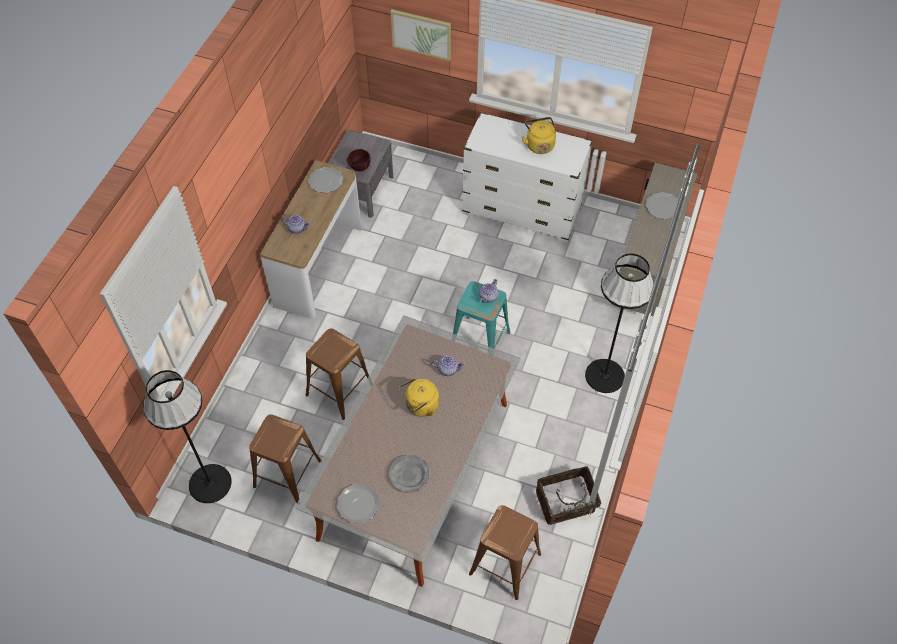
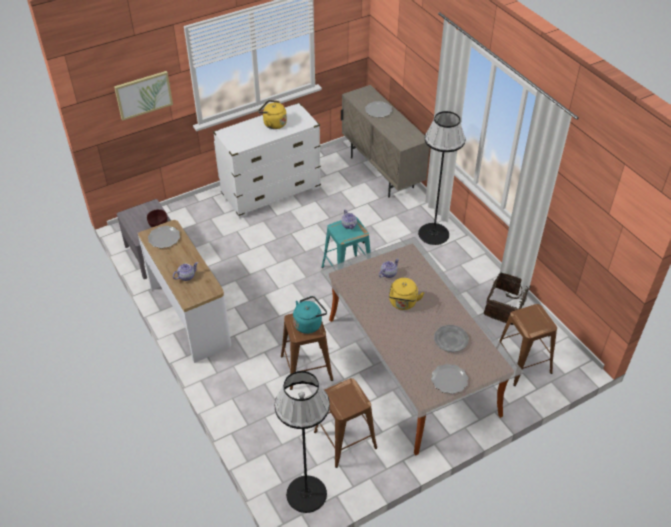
camera: 50 degrees left, 10 degrees down
none -> turquoise kettle [293,296,327,334]

